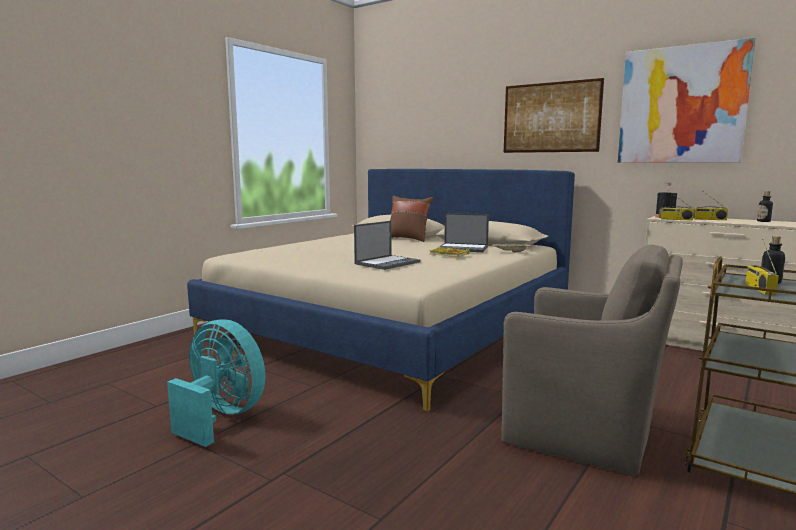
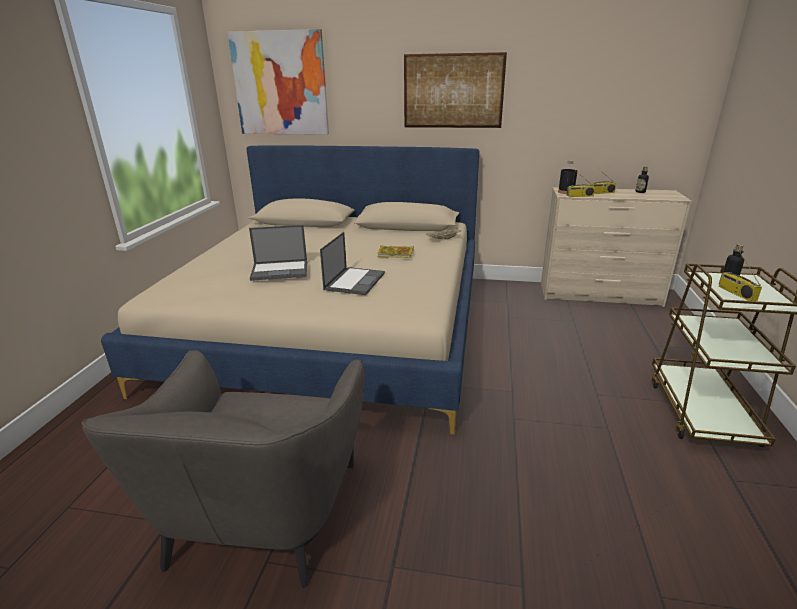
camera: 25 degrees left, 15 degrees up
turquoise fan [167,319,265,447] -> grey armchair [81,350,364,588]
brown pillow [390,196,433,242] -> none
laptop [439,213,489,252] -> laptop moved to [249,225,307,281]
brown armchair [501,245,683,476] -> none
picture [618,38,756,162] -> picture moved to [227,29,329,135]

